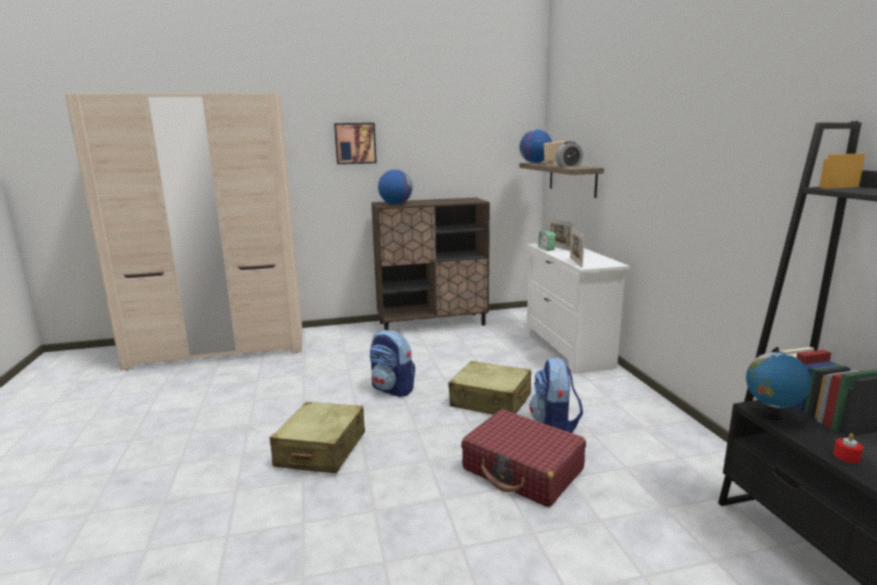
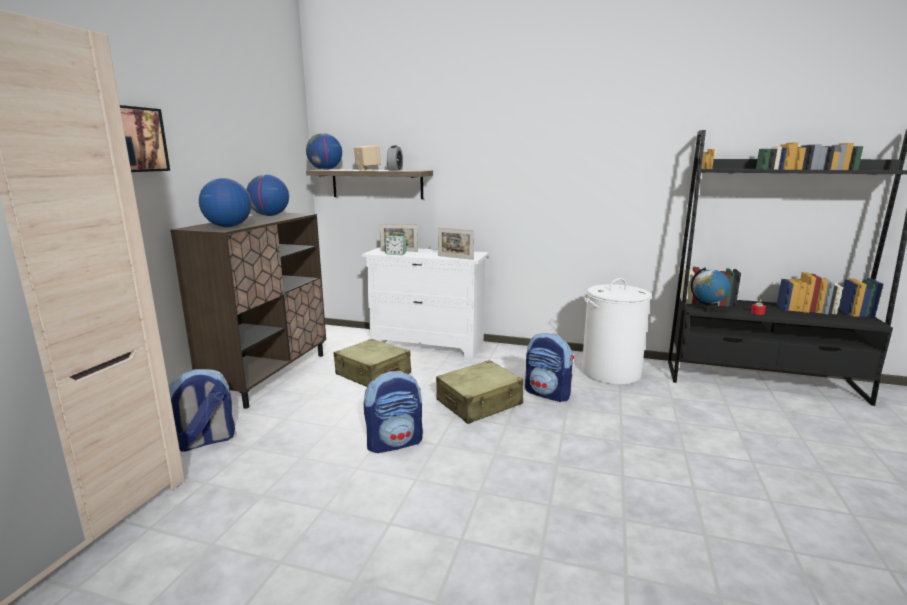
camera: 60 degrees left, 0 degrees up
beige suitcase [270,402,365,473] -> beige suitcase moved to [334,339,411,387]
red suitcase [461,409,586,507] -> none
none -> backpack [169,369,235,452]
none -> globe [246,174,289,216]
none -> white laundry basket [582,278,652,385]

